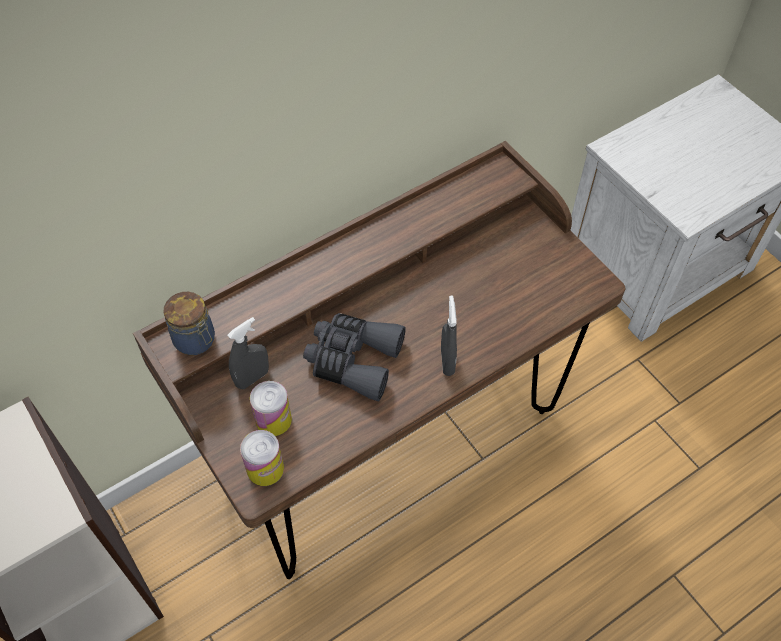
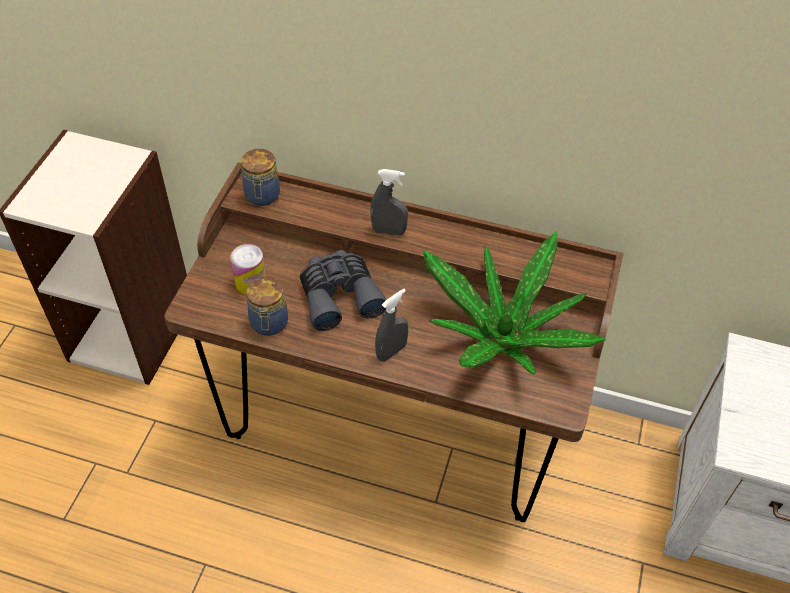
camera: 50 degrees right, 5 degrees down
grey spray bottle [227,317,269,389] -> grey spray bottle moved to [370,169,408,236]
can [240,430,284,486] -> none
none -> jar [246,276,288,336]
none -> potted plant [423,231,606,375]

